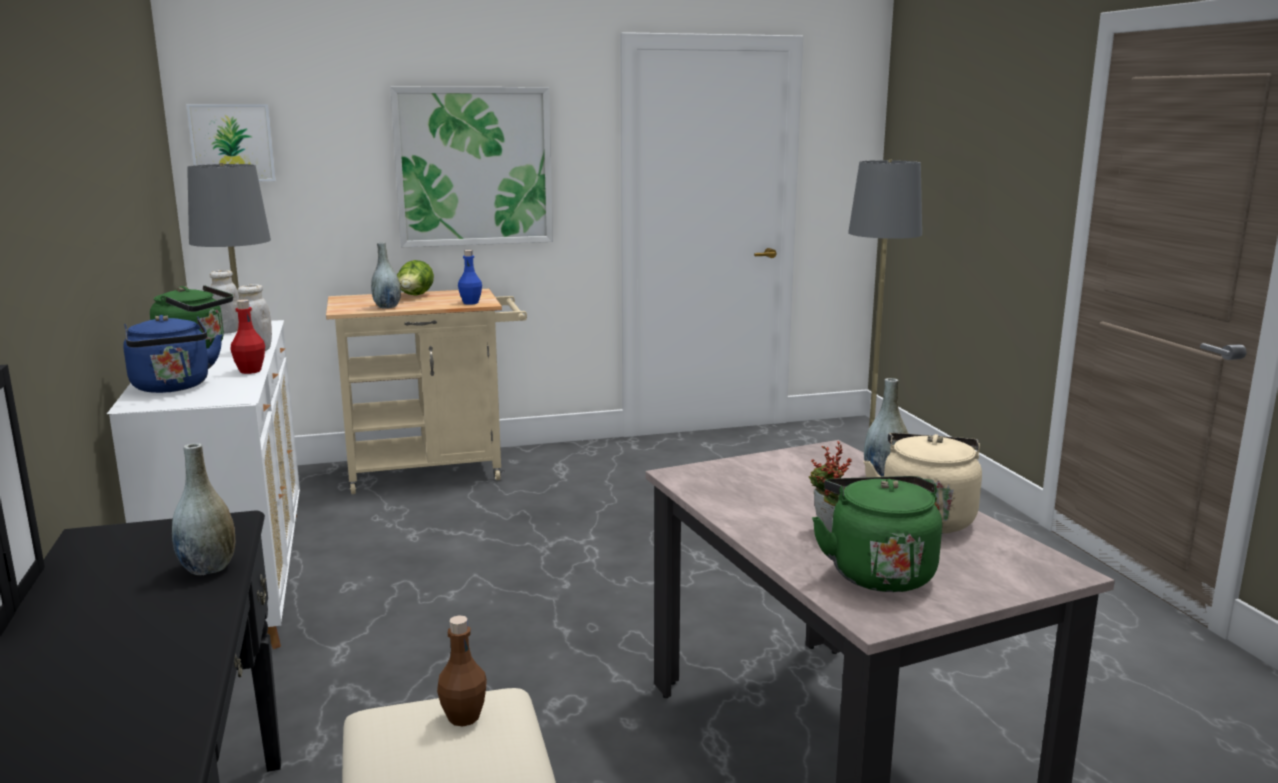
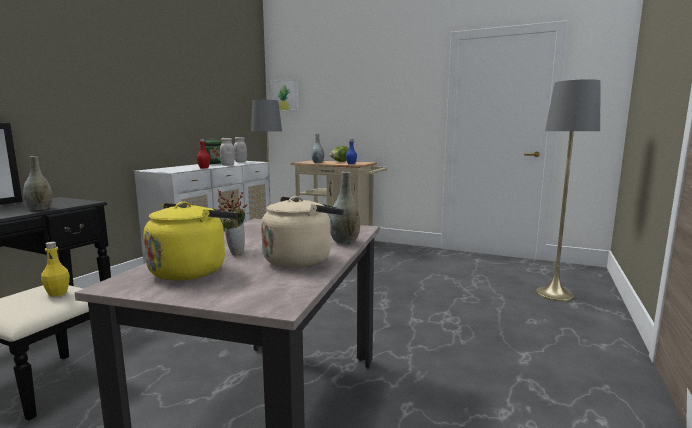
camera: 40 degrees right, 5 degrees down
blue kettle [123,315,222,393] -> none
picture [390,87,553,247] -> none
brown bottle [437,615,487,726] -> yellow bottle [41,242,70,297]
green kettle [812,476,942,592] -> yellow kettle [144,202,238,281]

